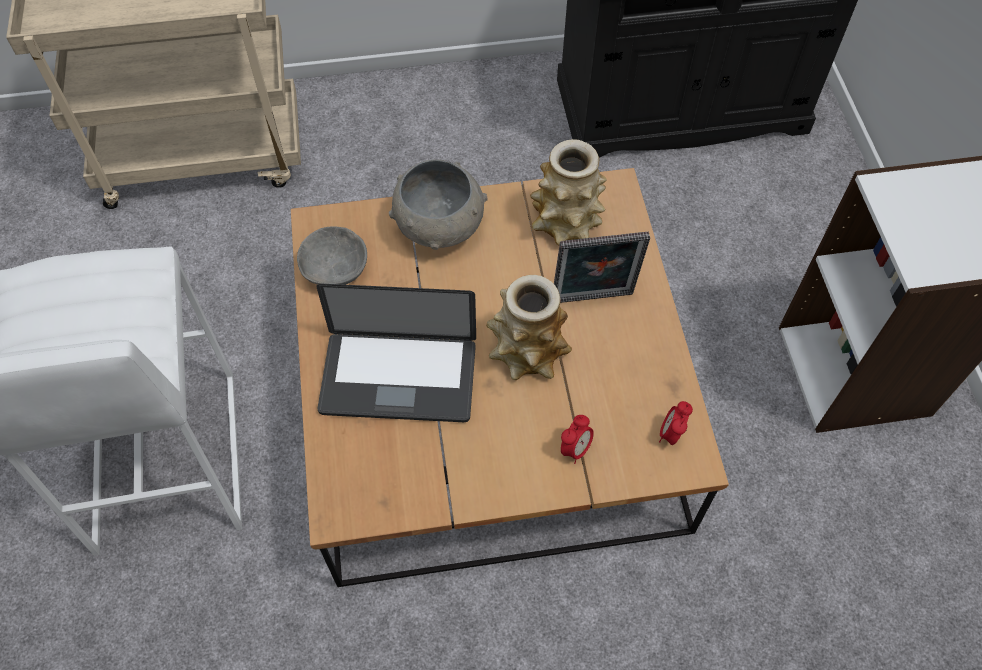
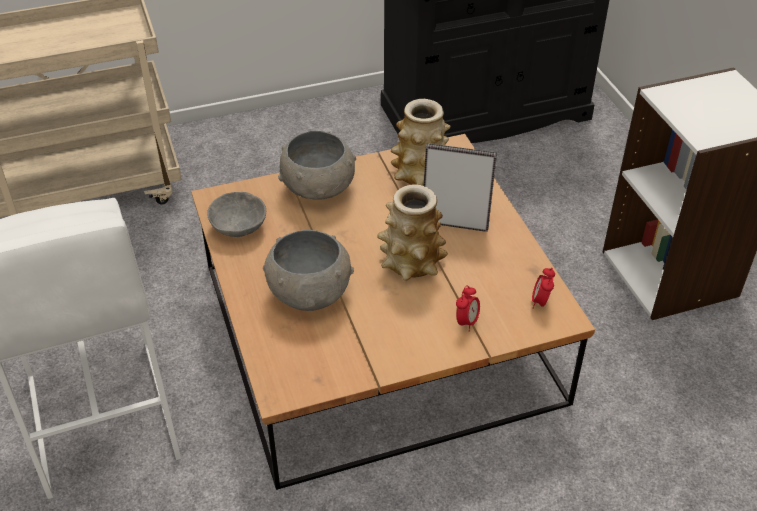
camera: 10 degrees left, 15 degrees down
laptop [316,284,476,422] -> grey bowl [263,230,354,311]
picture frame [554,232,650,303] -> picture frame turned 150 degrees counterclockwise [424,143,497,232]

